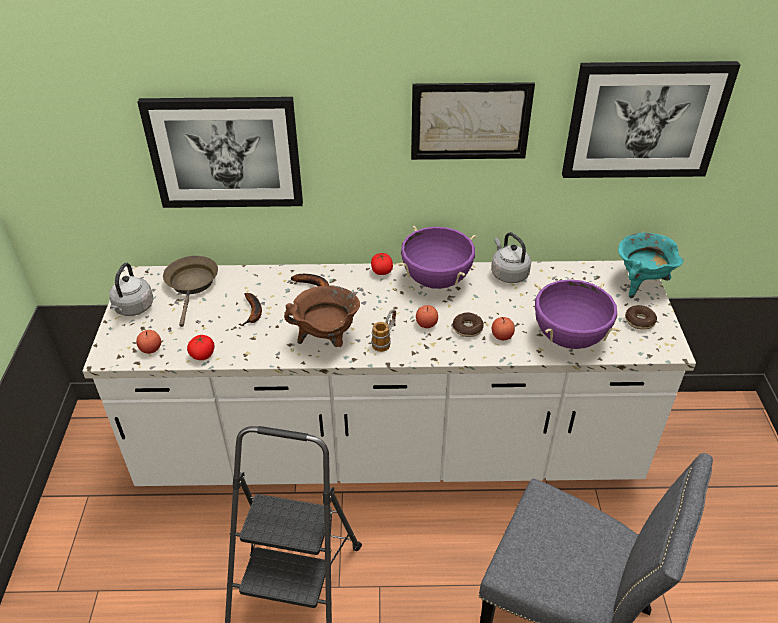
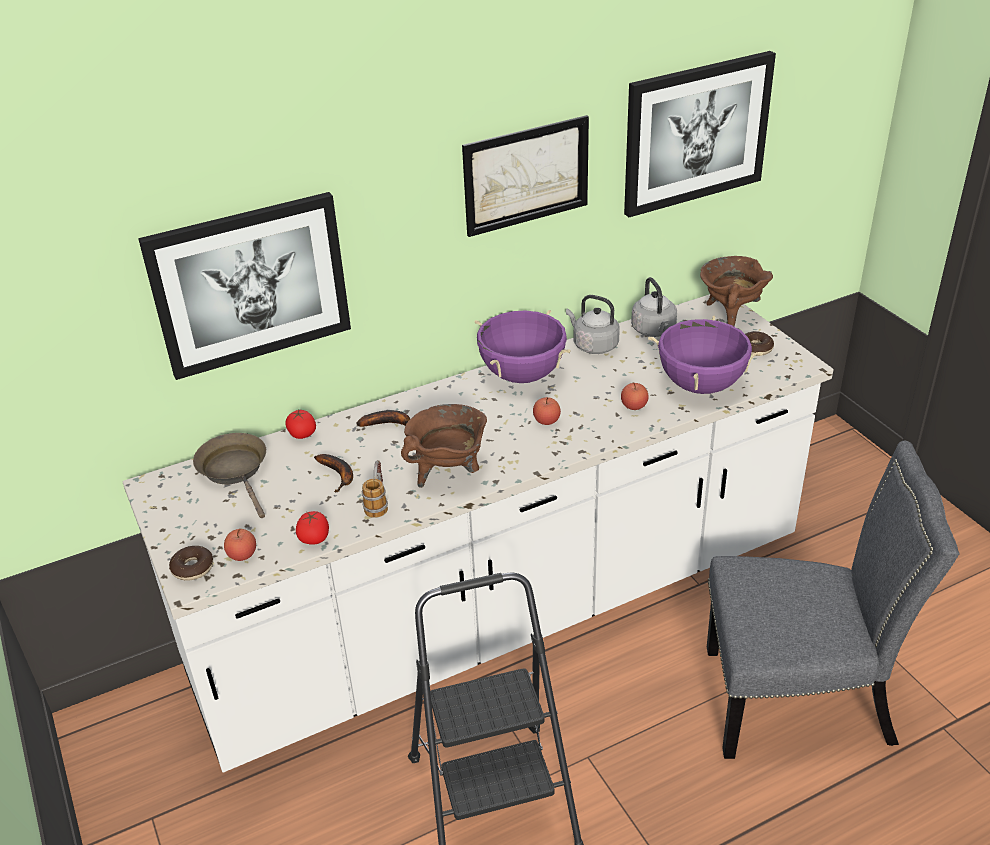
camera: 25 degrees left, 5 degrees down
grey kettle [109,263,154,316] -> grey kettle moved to [631,277,677,337]
tomato [371,253,393,275] -> tomato moved to [285,410,316,439]
mug [371,309,396,352] -> mug moved to [362,460,388,518]
donut [453,313,484,337] -> donut moved to [169,546,213,581]
turquoise cooking pot [618,233,684,298] -> brown cooking pot [700,256,773,327]

